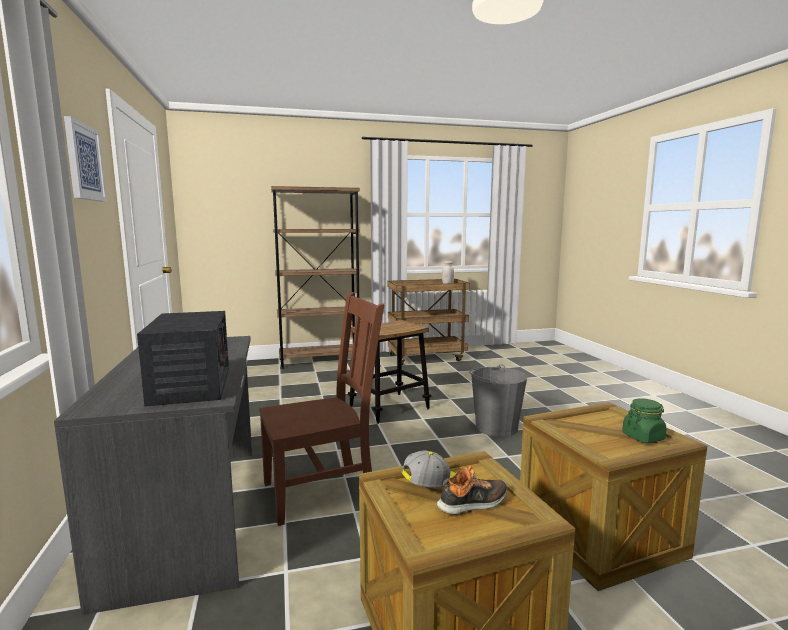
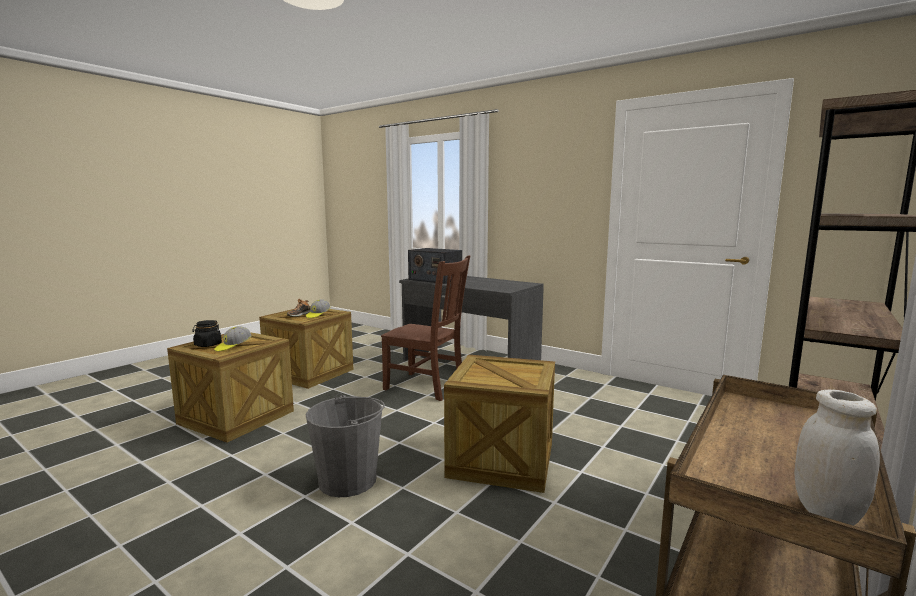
camera: 140 degrees right, 0 degrees up
picture [64,116,107,202] -> none
brown chair [259,292,384,526] -> brown chair turned 90 degrees counterclockwise [381,255,470,401]
stool [348,320,431,424] -> crate [444,355,555,493]
green jar [622,398,666,443] -> black jar [192,320,222,347]
none -> cap [214,326,252,352]

